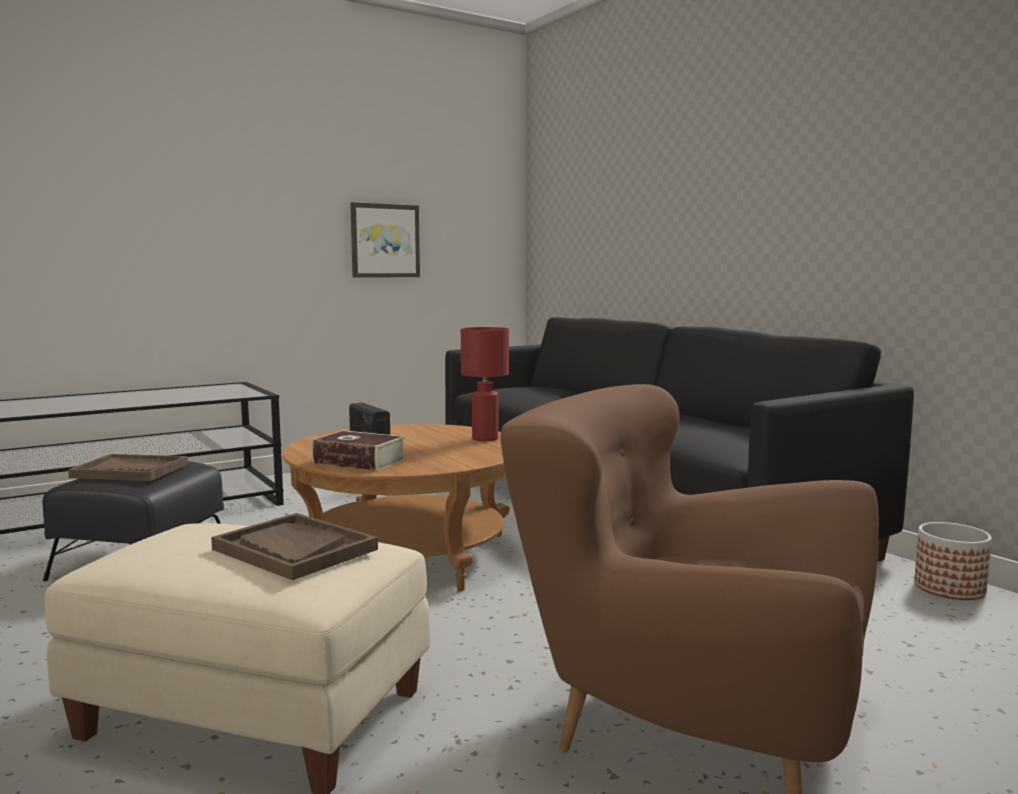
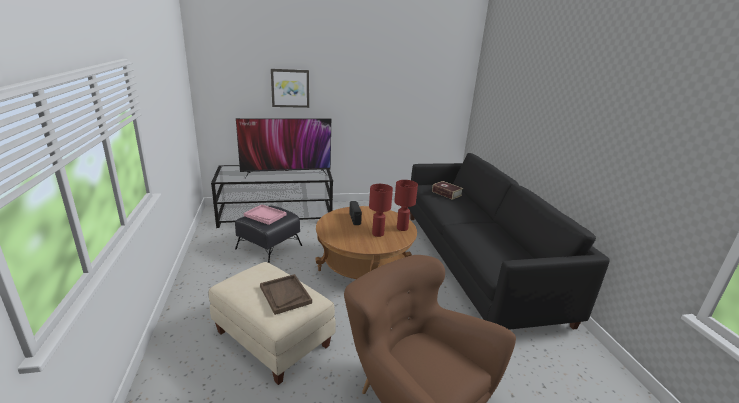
camera: 20 degrees right, 15 degrees up
brown tray [68,454,188,481] -> pink tray [244,205,287,225]
book [311,430,406,471] -> book moved to [432,181,463,200]
picture [350,202,420,278] -> picture moved to [271,69,309,108]
planter [914,522,992,600] -> none
none -> television [236,118,331,179]
none -> red table lamp [369,184,393,237]

